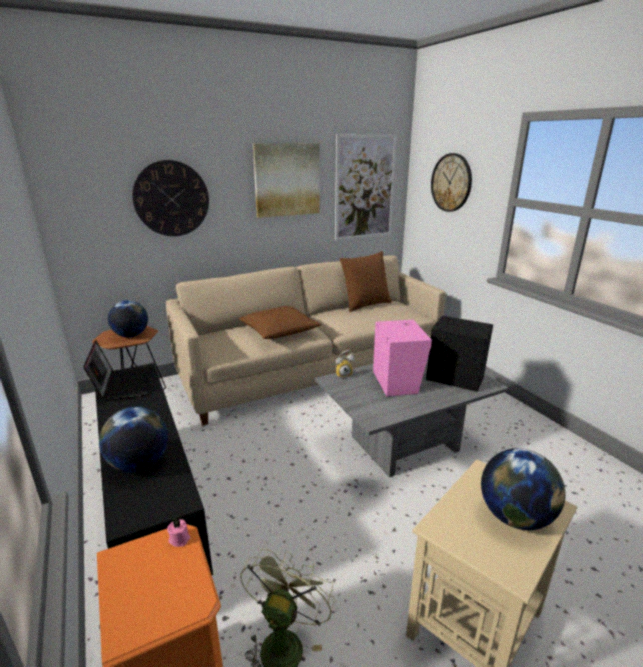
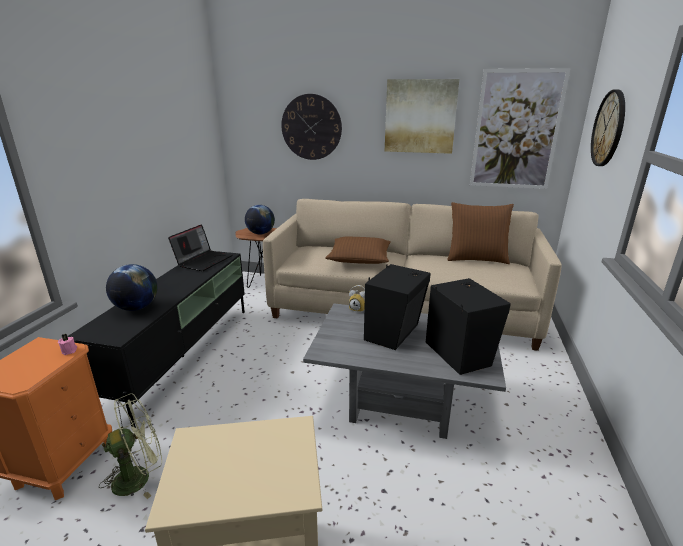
camera: 40 degrees right, 0 degrees up
pink speaker [373,320,432,396] -> black speaker [364,264,431,350]
globe [481,448,566,530] -> none

